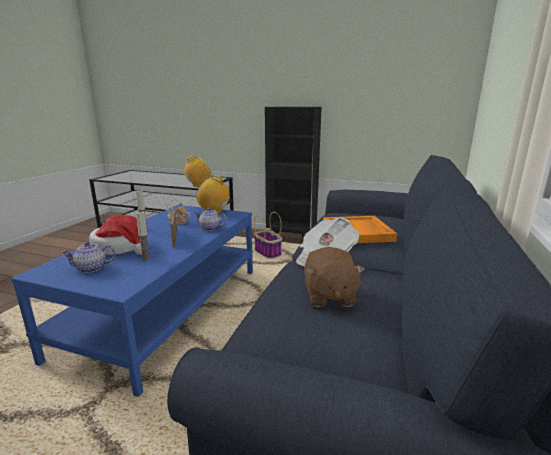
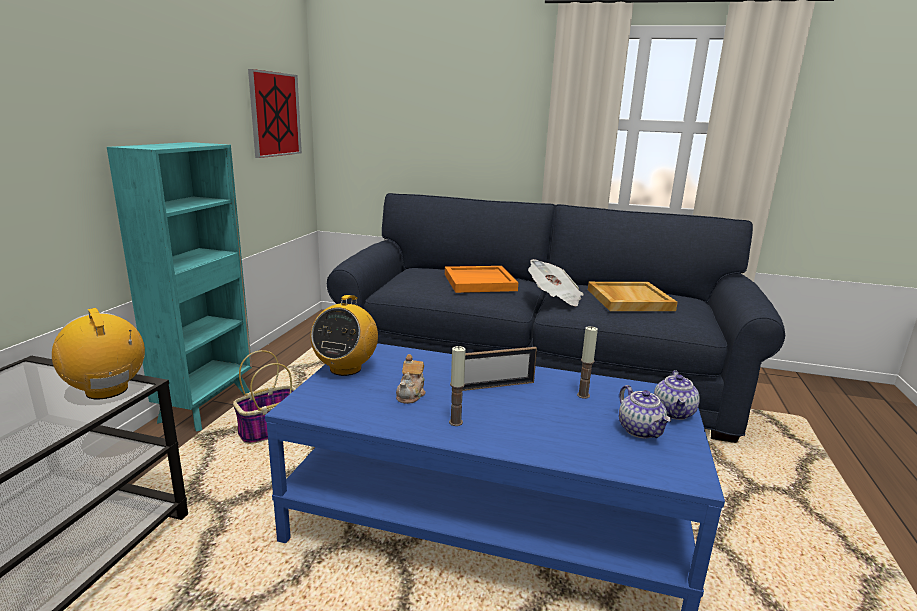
camera: 95 degrees left, 0 degrees up
hat [89,215,142,255] -> none
teapot [194,208,227,231] -> teapot moved to [654,370,700,420]
black bookcase [265,107,322,239] -> turquoise bookcase [107,142,252,431]
brown plush toy [304,247,365,307] -> beige tray [588,282,678,311]
none -> picture [248,69,302,158]

